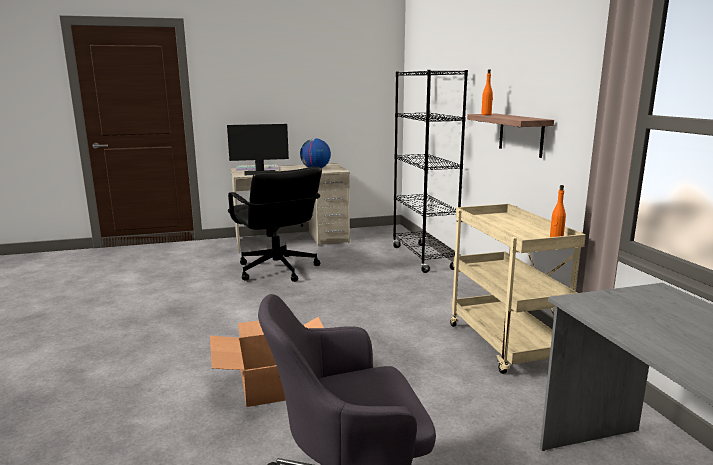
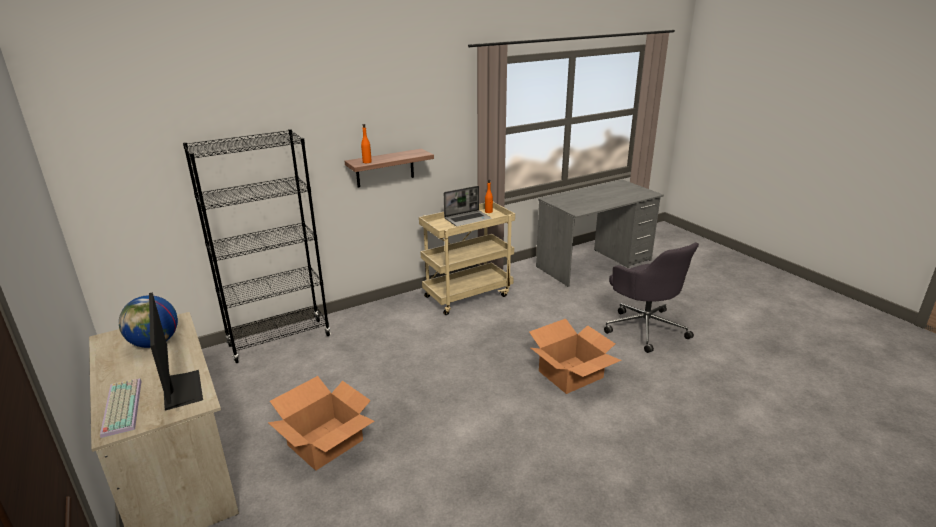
camera: 105 degrees left, 10 degrees up
black office chair [228,167,322,282] -> cardboard box [268,376,374,470]
none -> laptop [444,186,491,227]

